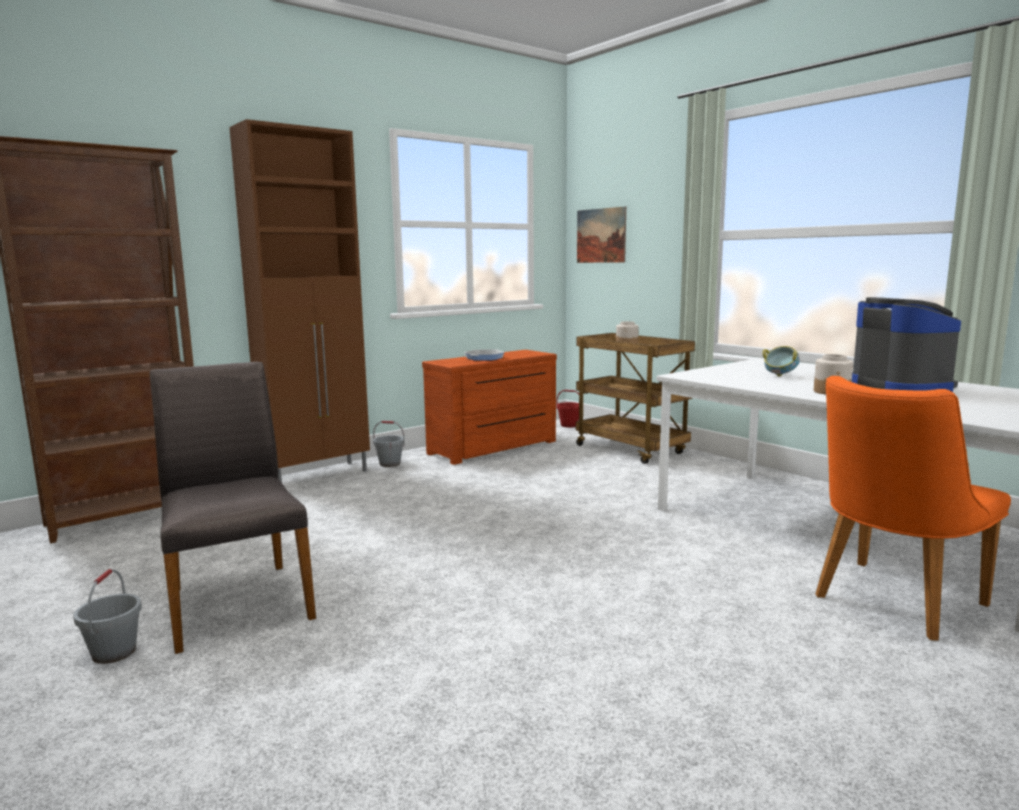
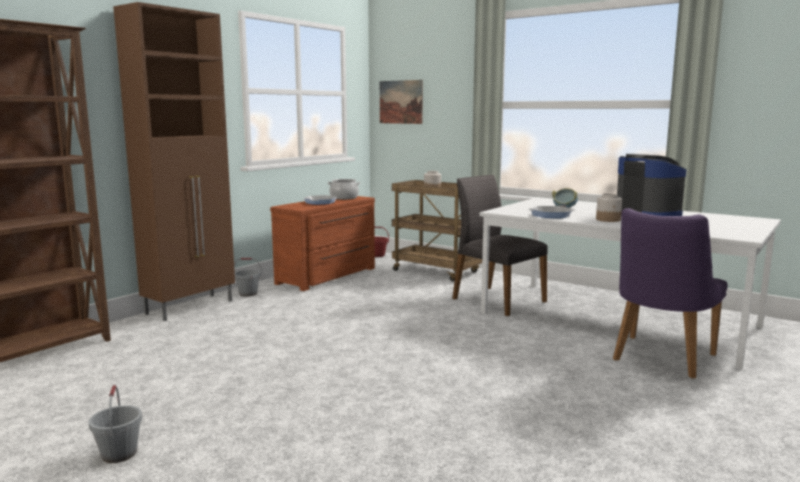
camera: 15 degrees left, 0 degrees up
grey chair [150,362,316,654] -> grey chair moved to [452,175,548,316]
orange chair [815,376,1011,641] -> purple chair [613,208,728,378]
none -> cooking pot [328,179,360,200]
none -> frying pan [528,206,575,218]

